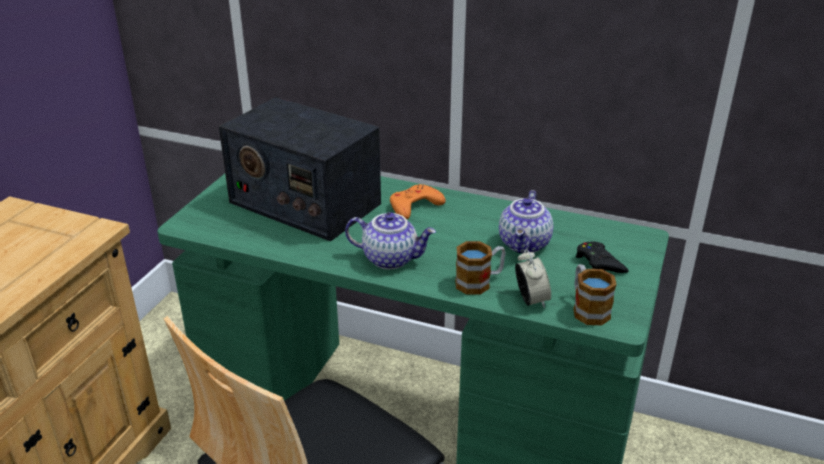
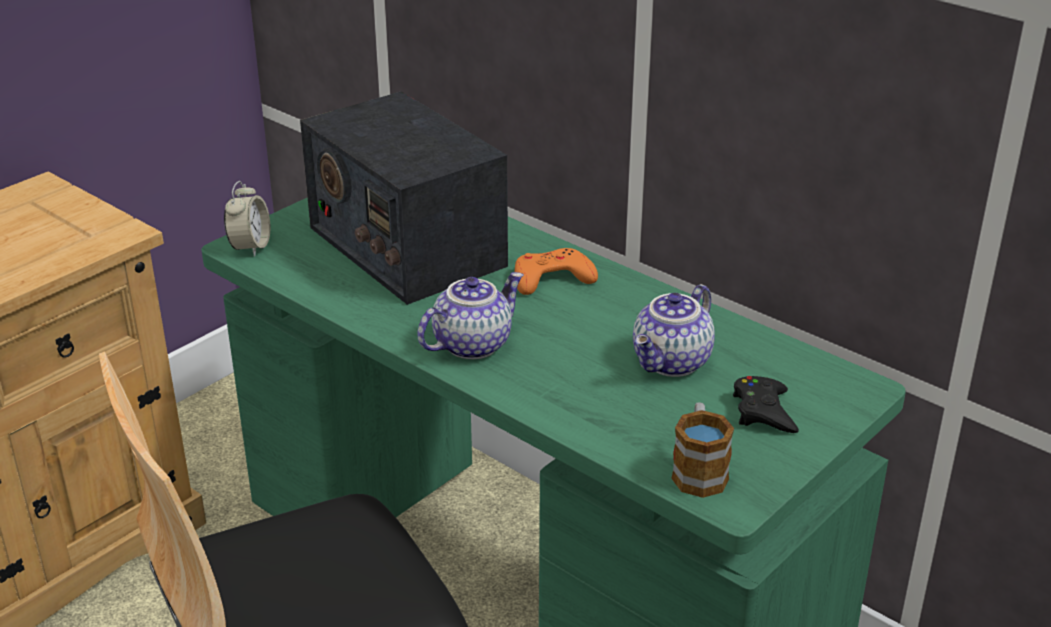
camera: 20 degrees right, 0 degrees up
teapot [345,212,436,270] -> teapot turned 75 degrees counterclockwise [417,272,524,359]
mug [455,241,506,295] -> none
alarm clock [515,249,551,308] -> alarm clock moved to [224,181,270,256]

